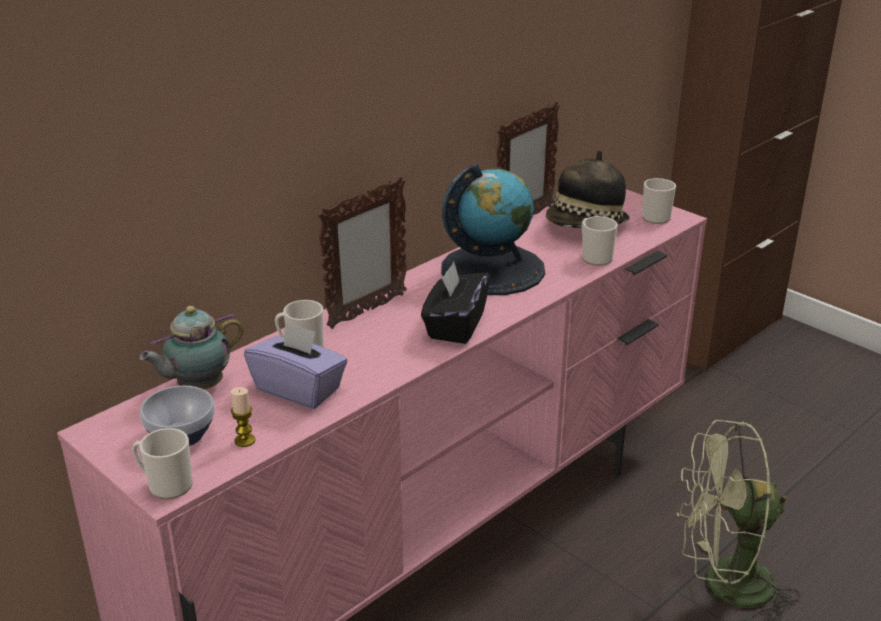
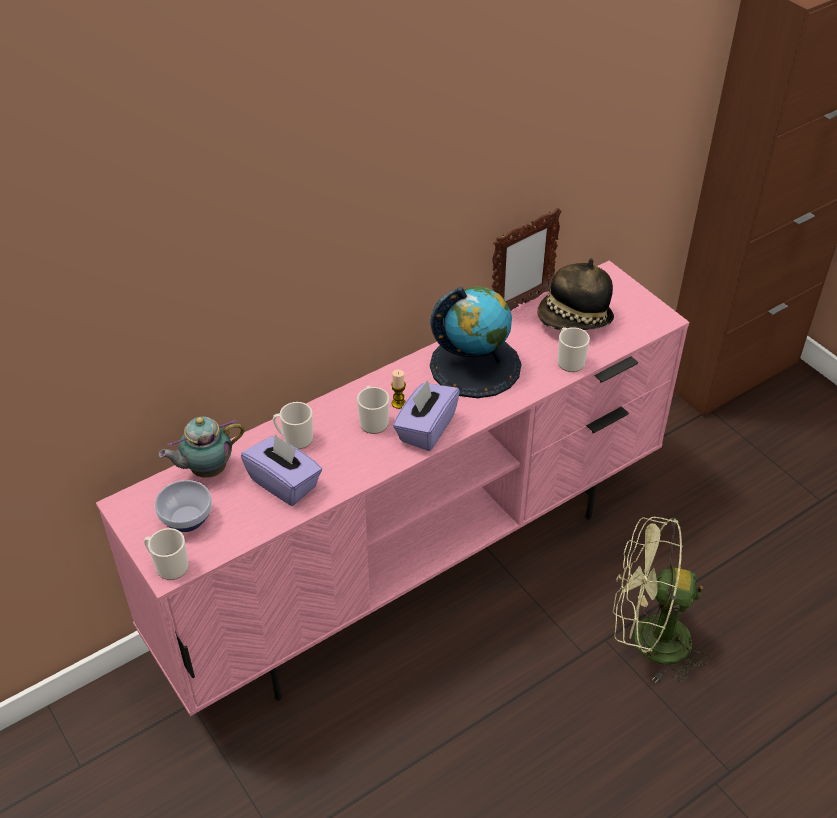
camera: 10 degrees right, 15 degrees up
candle [231,387,255,447] -> candle moved to [391,370,406,409]
picture frame [318,177,407,329] -> none
black tissue box [421,262,490,344] -> purple tissue box [393,380,460,451]
mug [642,178,676,224] -> mug moved to [357,386,389,434]

